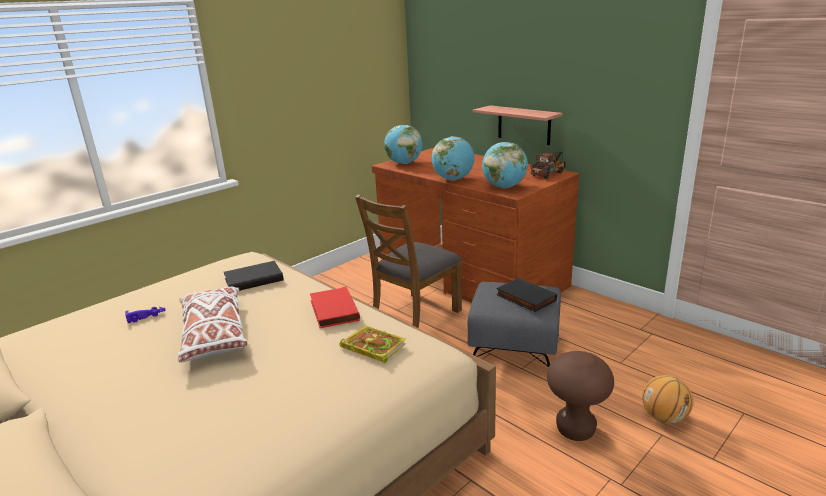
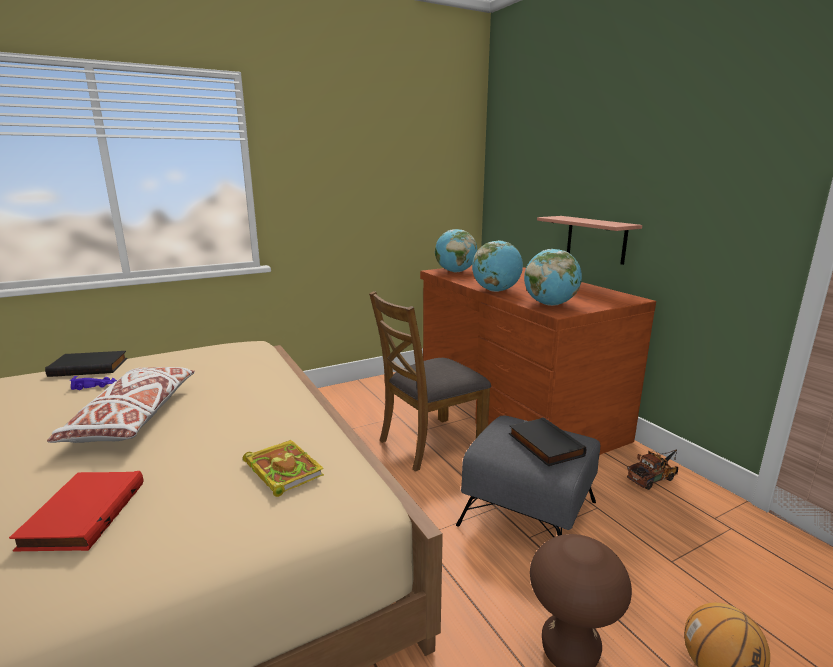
camera: 15 degrees right, 5 degrees down
black book [224,261,284,291] -> black book moved to [45,351,128,377]
red book [310,287,360,328] -> red book moved to [9,471,143,551]
toy truck [530,150,566,179] -> toy truck moved to [627,449,678,490]

